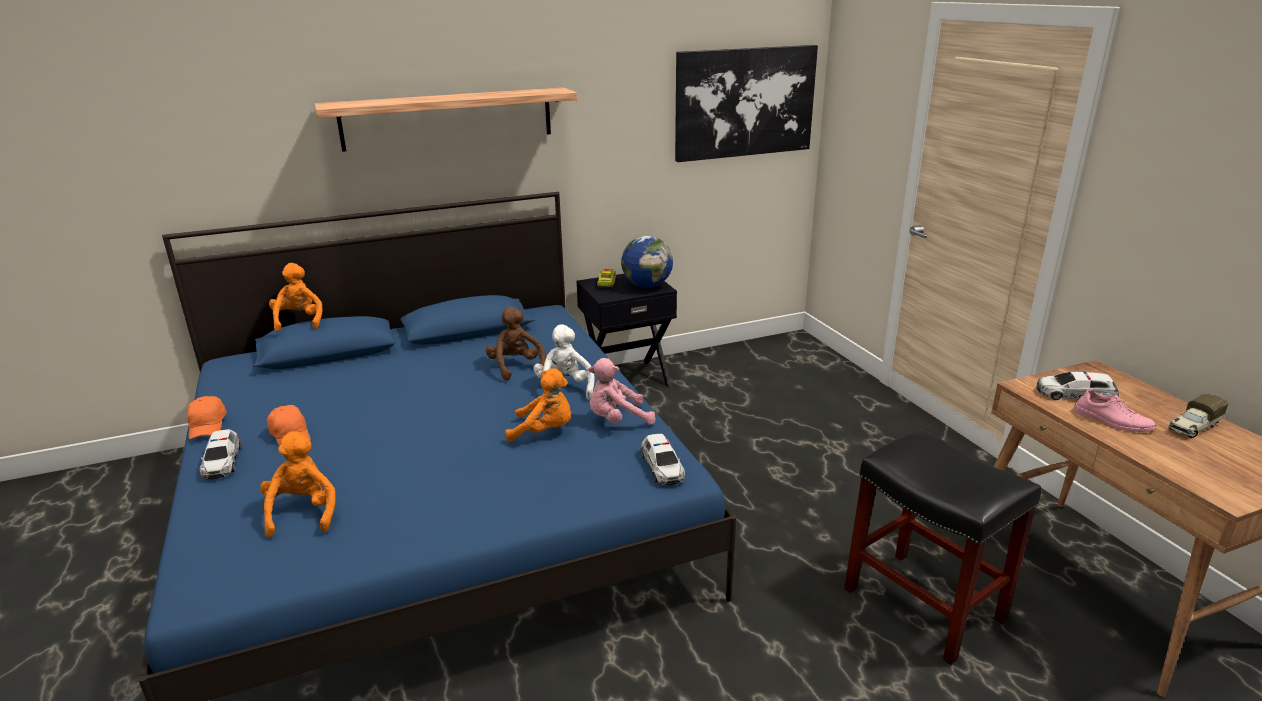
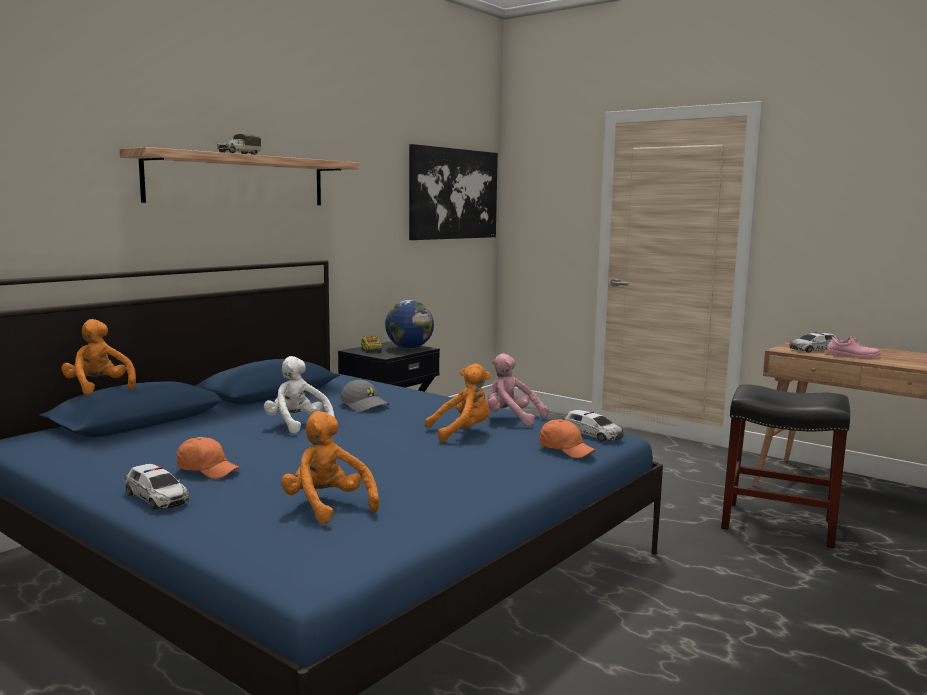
camera: 30 degrees left, 15 degrees down
orange cap [187,396,226,439] -> orange cap moved to [539,419,596,458]
brown plush toy [486,307,546,381] -> grey cap [340,380,389,412]
white plush toy [534,324,595,400] -> white plush toy moved to [264,356,335,434]
pink plush toy [588,358,656,425] -> pink plush toy turned 75 degrees clockwise [488,353,549,426]
toy truck [1168,393,1229,438] -> toy truck moved to [217,134,261,155]

